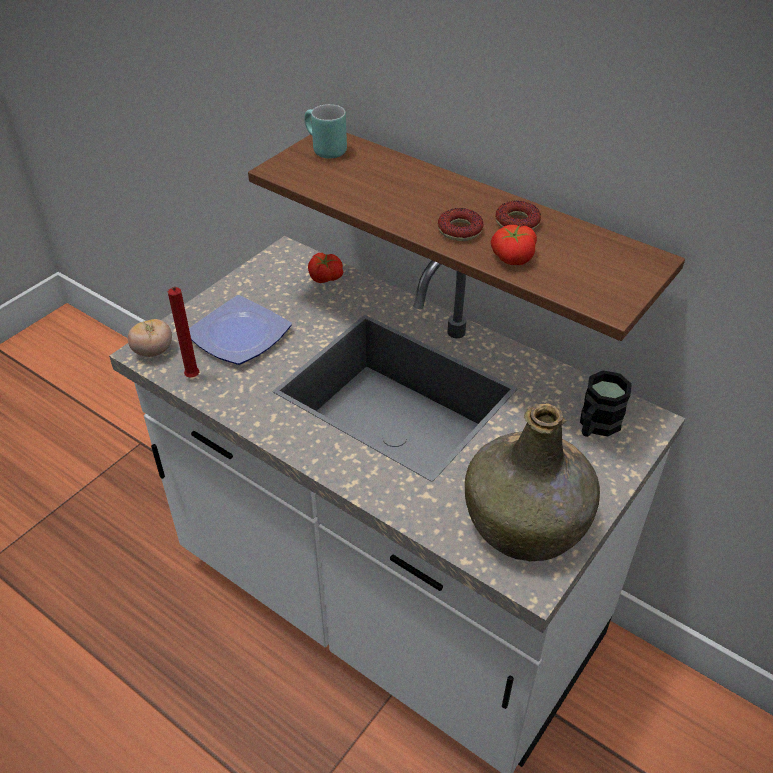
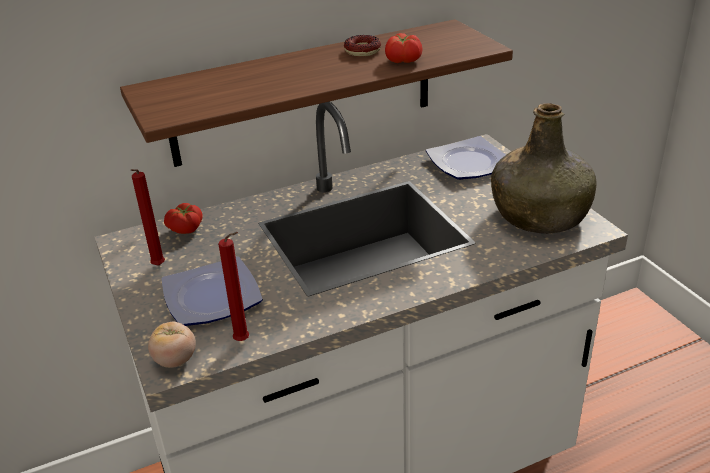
camera: 60 degrees left, 10 degrees down
turquoise mug [304,104,347,158] -> none
donut [438,208,483,241] -> none
black mug [580,371,632,437] -> plate [426,136,506,180]
none -> red candle [131,169,165,266]

